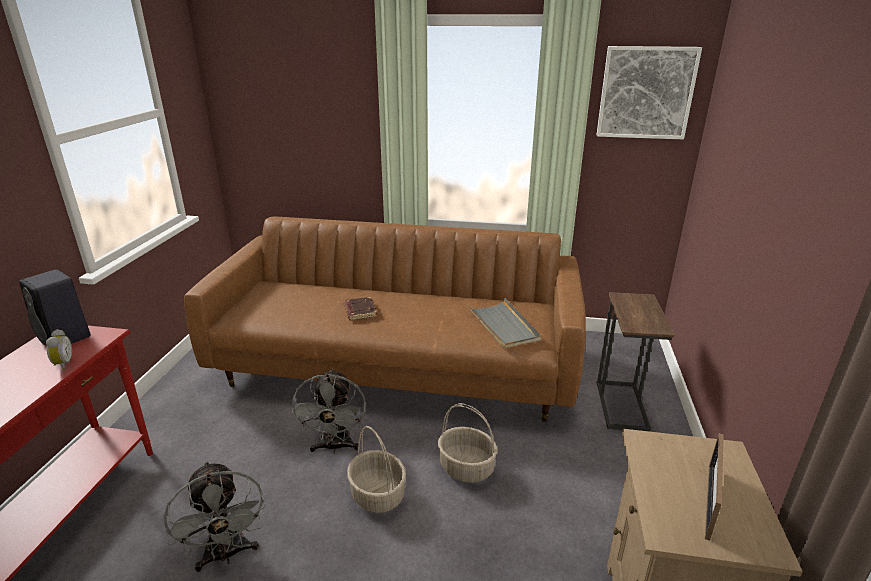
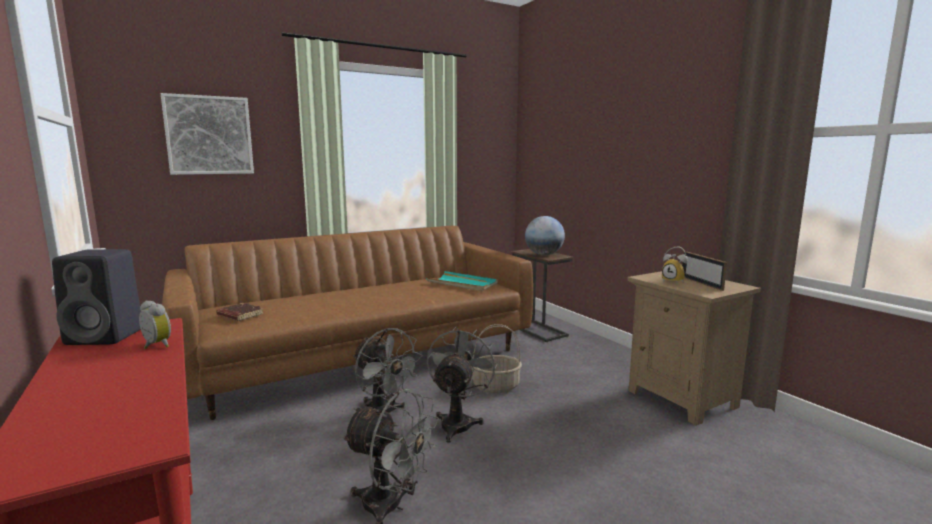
camera: 40 degrees left, 15 degrees down
brown book [344,297,377,321] -> brown book moved to [216,303,264,321]
basket [347,426,406,513] -> grey fan [427,327,497,443]
grey tray [467,298,541,348] -> turquoise tray [426,271,498,291]
picture [597,46,702,139] -> picture moved to [160,93,254,175]
none -> globe [525,216,565,255]
none -> alarm clock [662,247,688,283]

